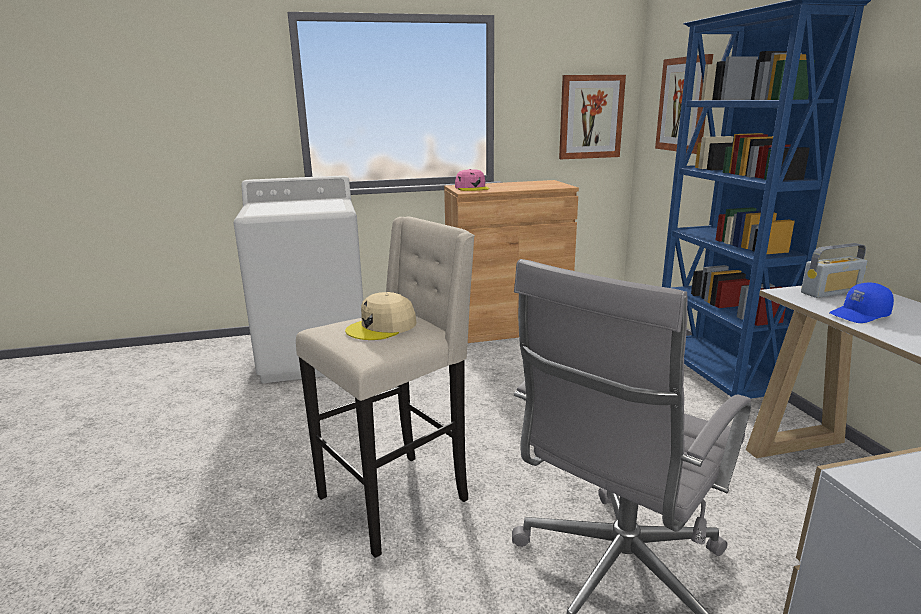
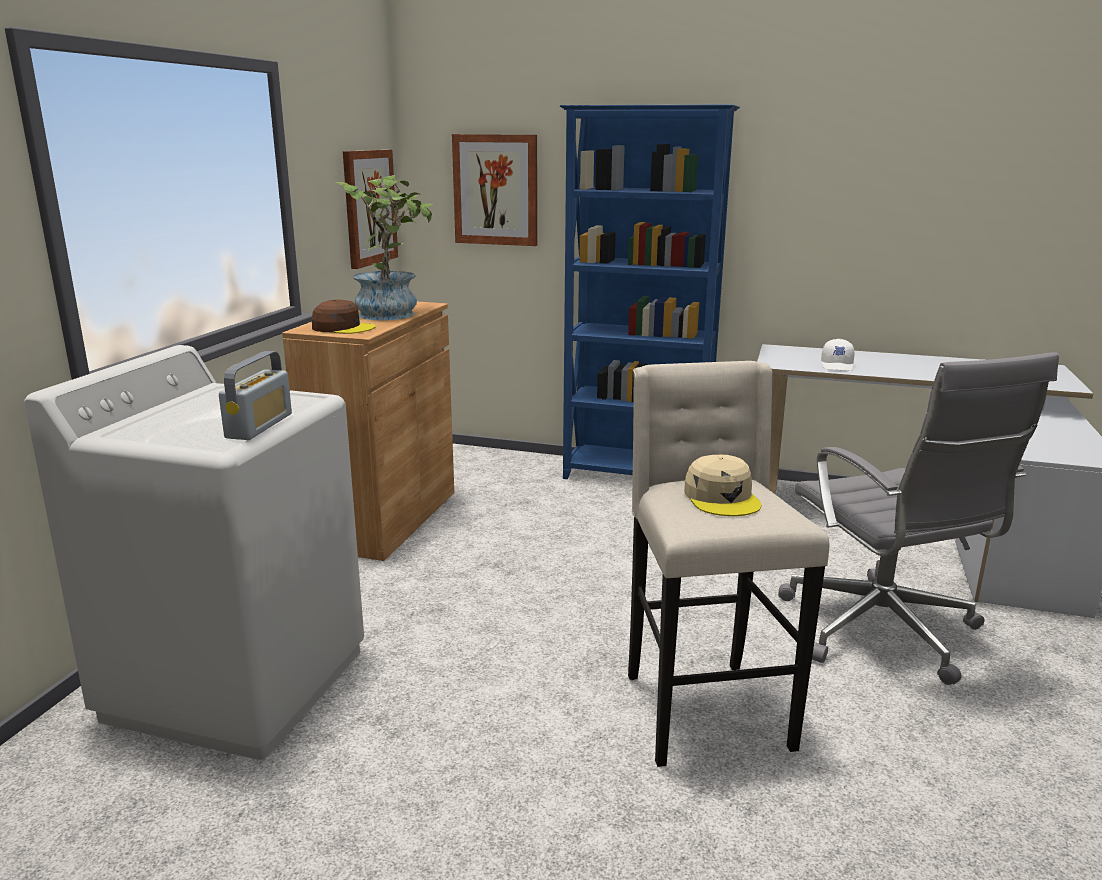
camera: 60 degrees left, 0 degrees up
pink cap [455,169,490,191] -> brown cap [312,299,376,334]
radio [801,243,868,298] -> radio moved to [219,351,292,440]
blue cap [829,283,894,323] -> white cap [821,339,854,371]
none -> potted plant [335,175,432,320]

